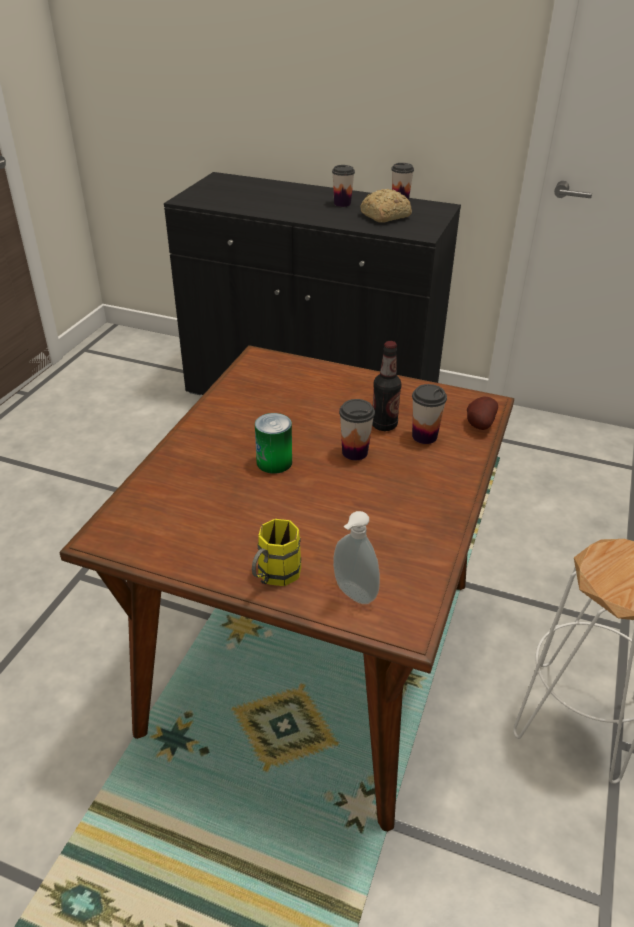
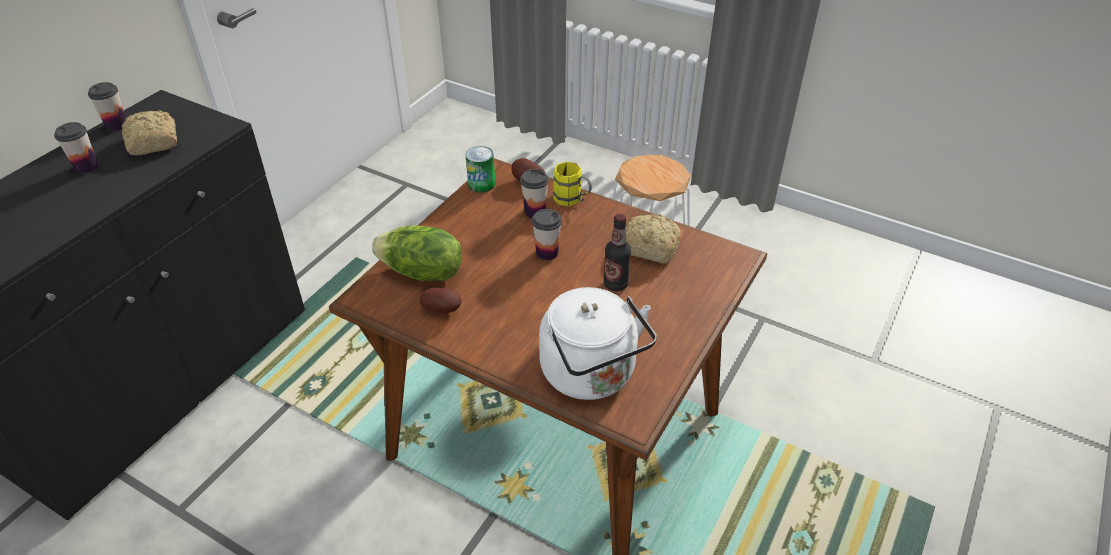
camera: 80 degrees left, 5 degrees up
yellow mug [252,519,301,586] -> yellow mug moved to [553,162,592,206]
can [255,413,292,473] -> can moved to [465,146,495,193]
soap dispenser [333,511,380,604] -> none
bottle [372,341,402,431] -> bottle moved to [603,214,631,291]
none -> lettuce [372,226,462,281]
none -> potato [420,287,461,313]
none -> white kettle [539,287,657,400]
none -> bread [626,214,681,264]

